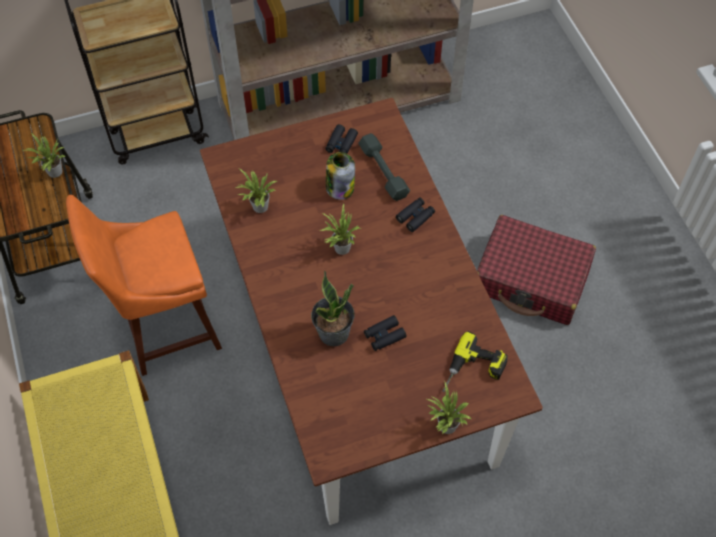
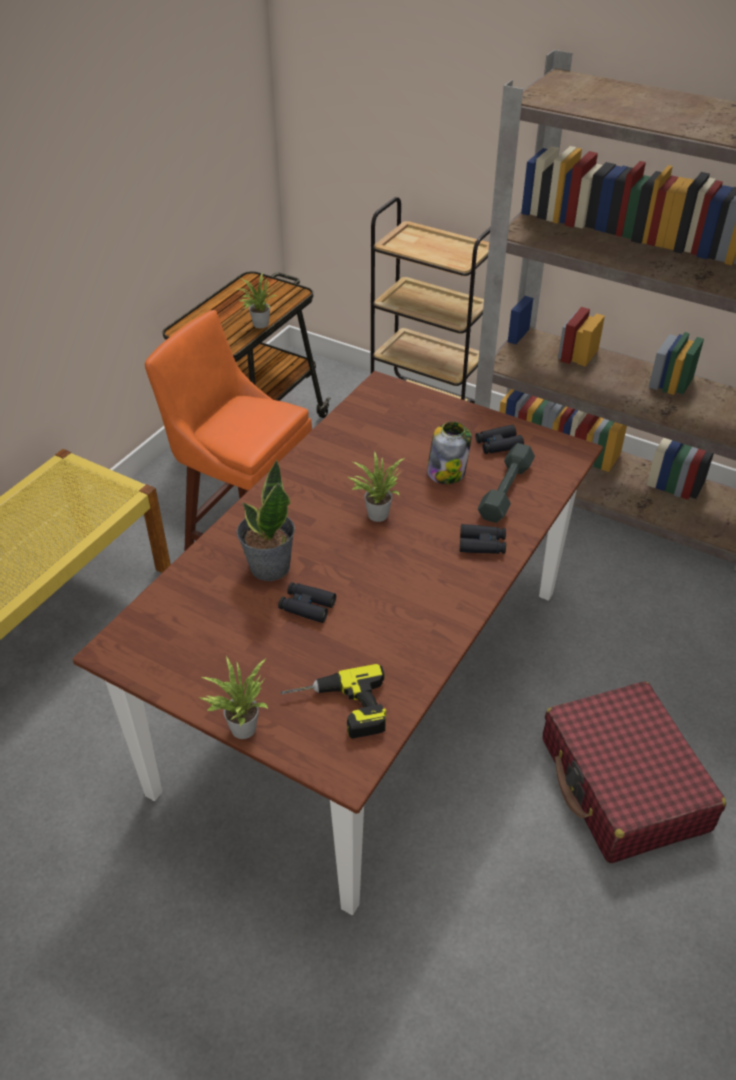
camera: 50 degrees right, 15 degrees down
potted plant [235,169,277,213] -> none

